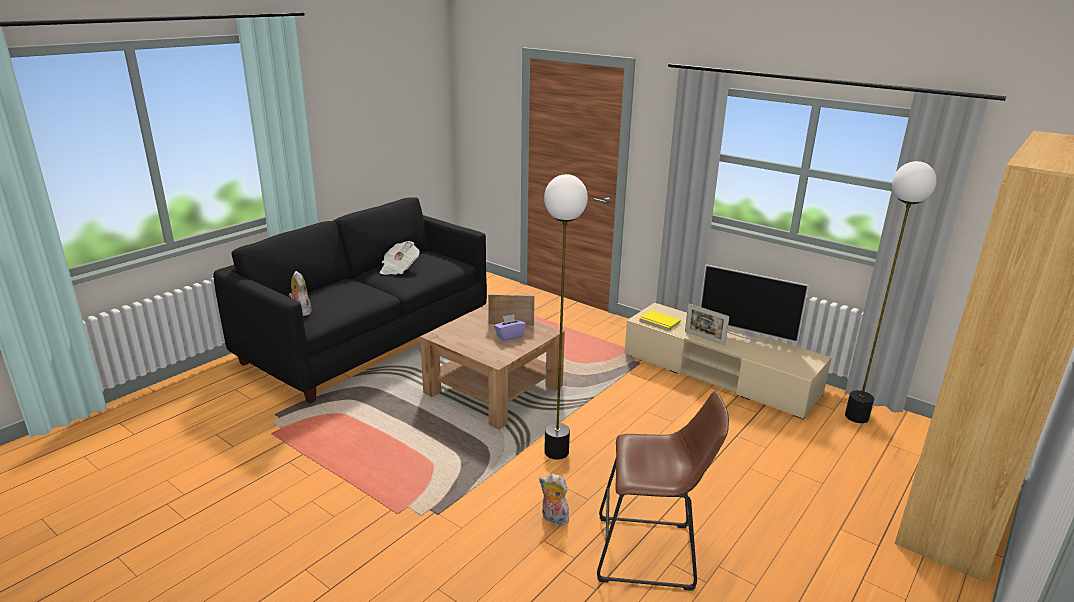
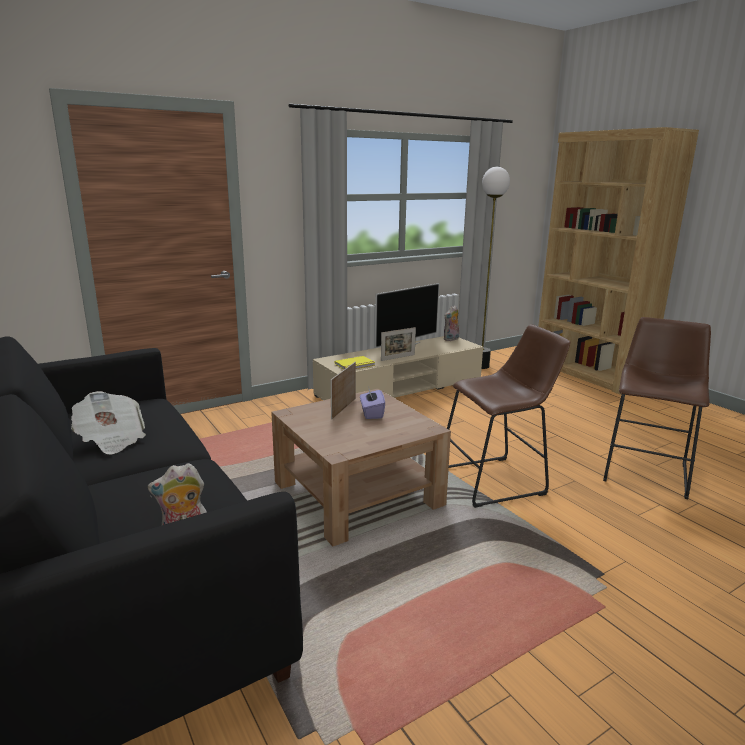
camera: 70 degrees left, 5 degrees down
plush toy [539,473,569,526] -> plush toy moved to [444,306,459,341]
floor lamp [544,174,588,460] -> brown stool [447,324,570,508]

